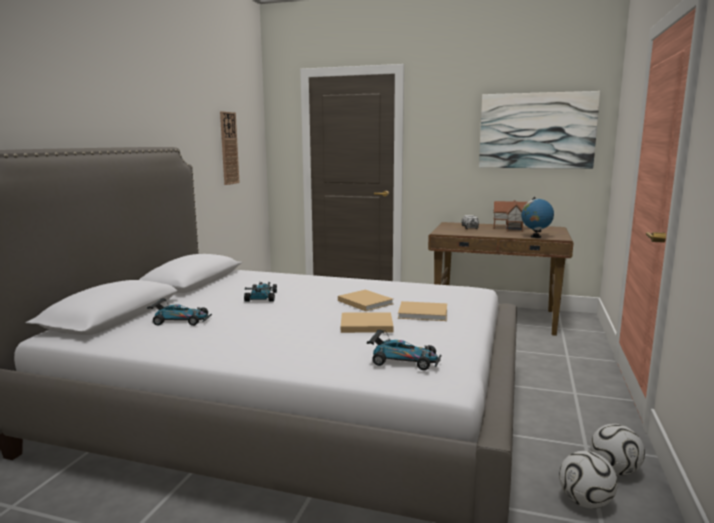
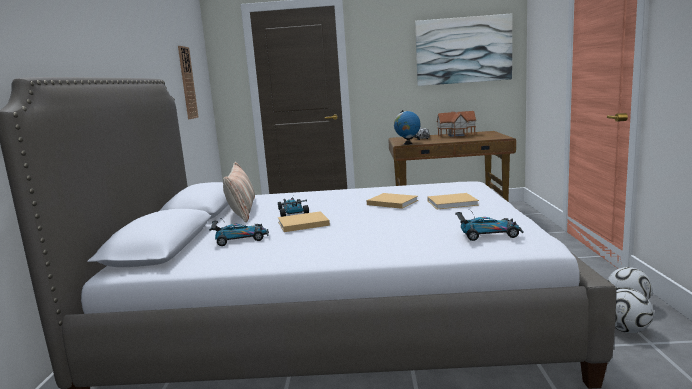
camera: 15 degrees left, 0 degrees up
beige book [341,312,393,333] -> beige book moved to [278,211,330,232]
globe [521,197,554,238] -> globe moved to [394,110,421,145]
none -> pillow [223,162,255,223]

